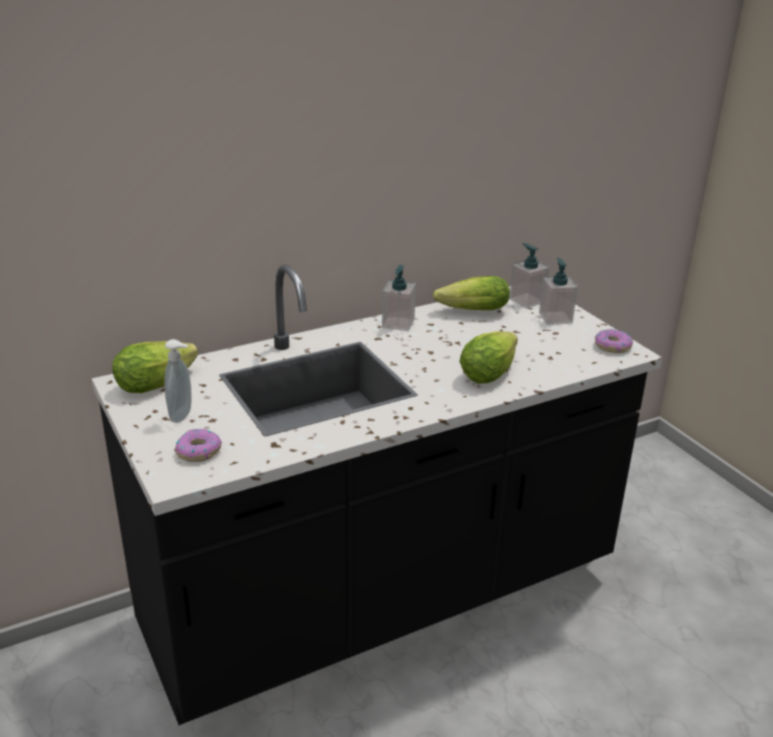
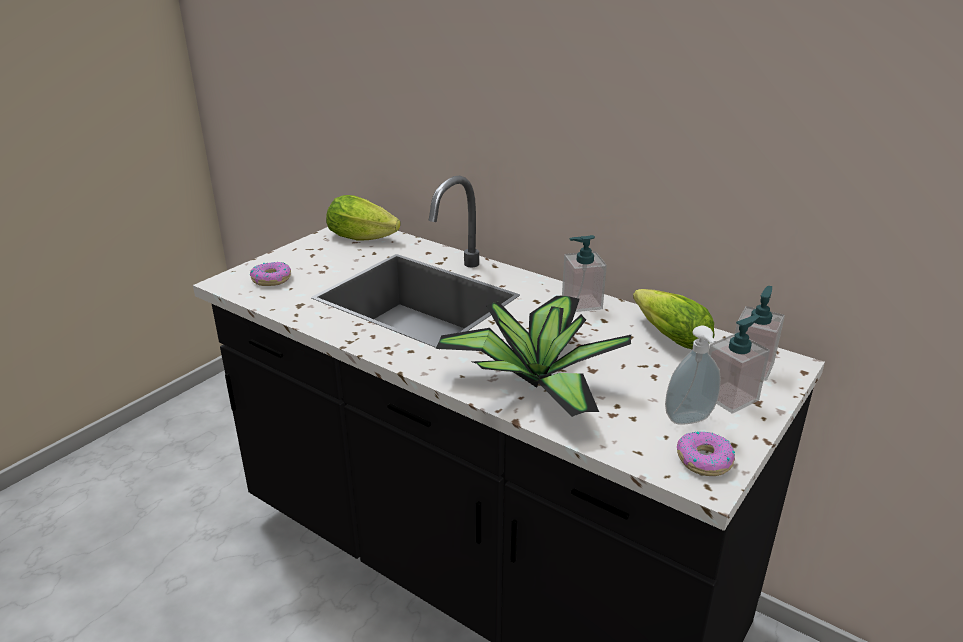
camera: 65 degrees right, 0 degrees up
soap dispenser [164,339,191,423] -> soap dispenser moved to [665,326,721,425]
lettuce [460,331,518,384] -> potted plant [435,296,632,417]

